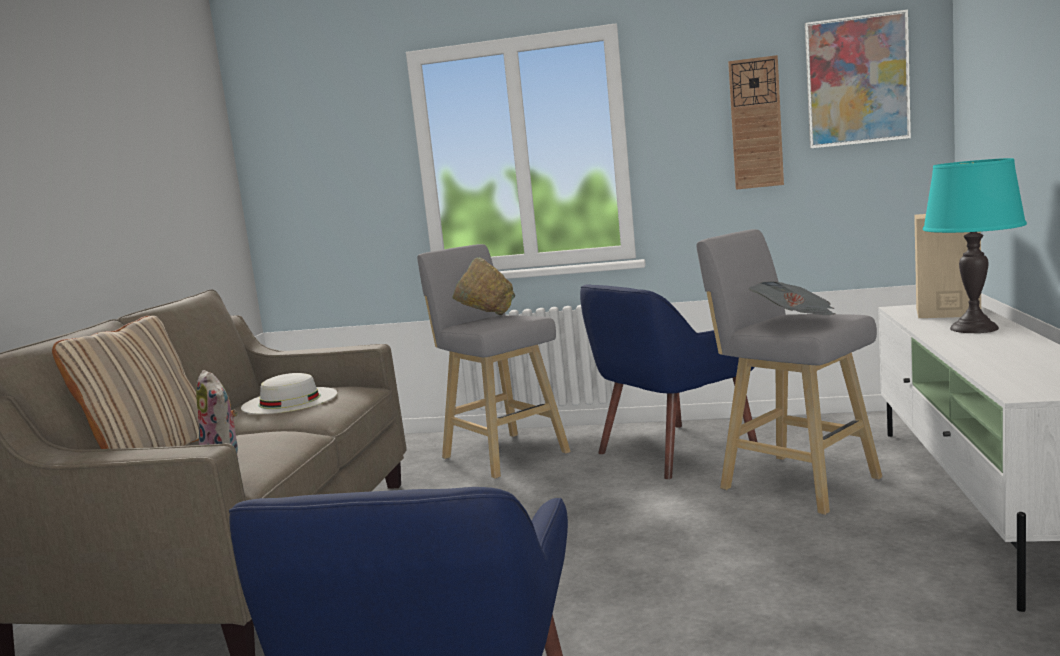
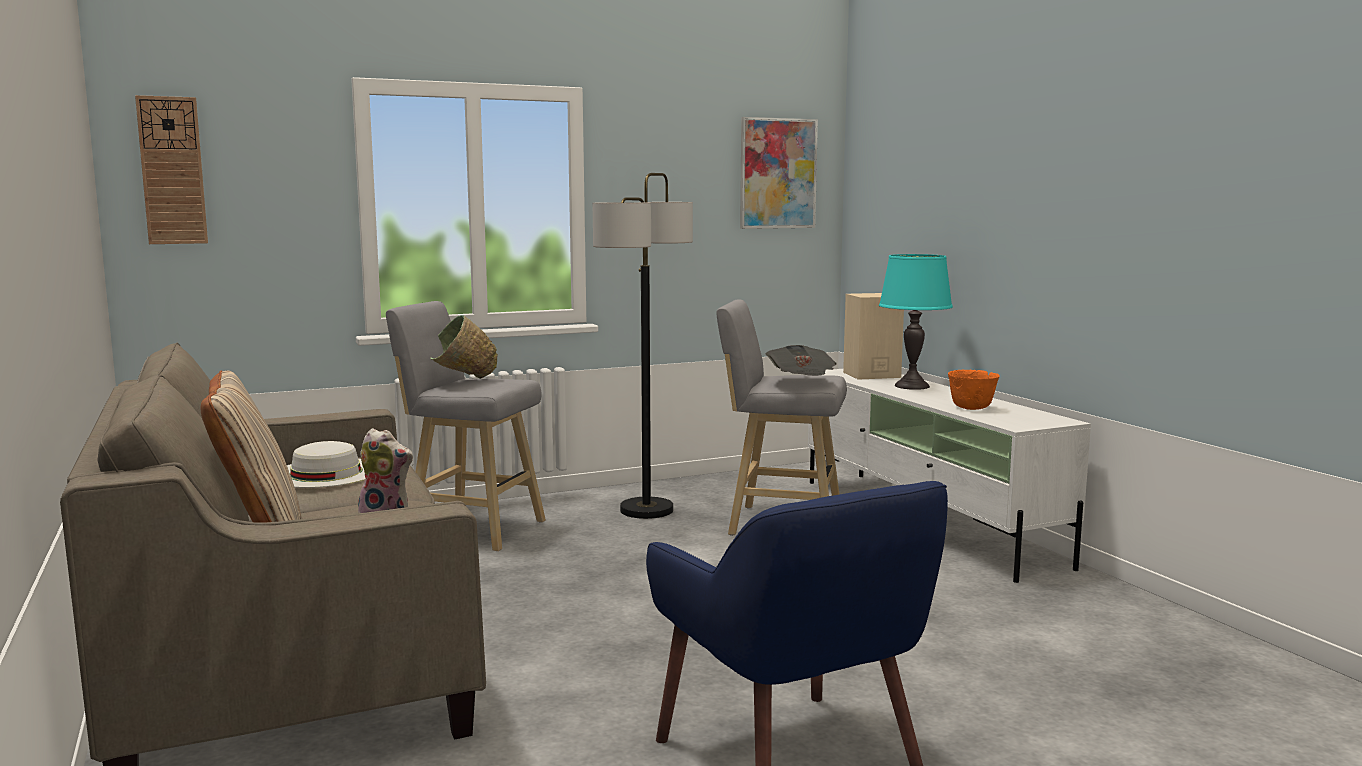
camera: 35 degrees left, 0 degrees up
blue armchair [580,284,757,479] -> floor lamp [593,173,693,519]
wall clock [728,55,784,190] -> wall clock moved to [135,95,208,244]
none -> orange bowl [948,370,1000,410]

